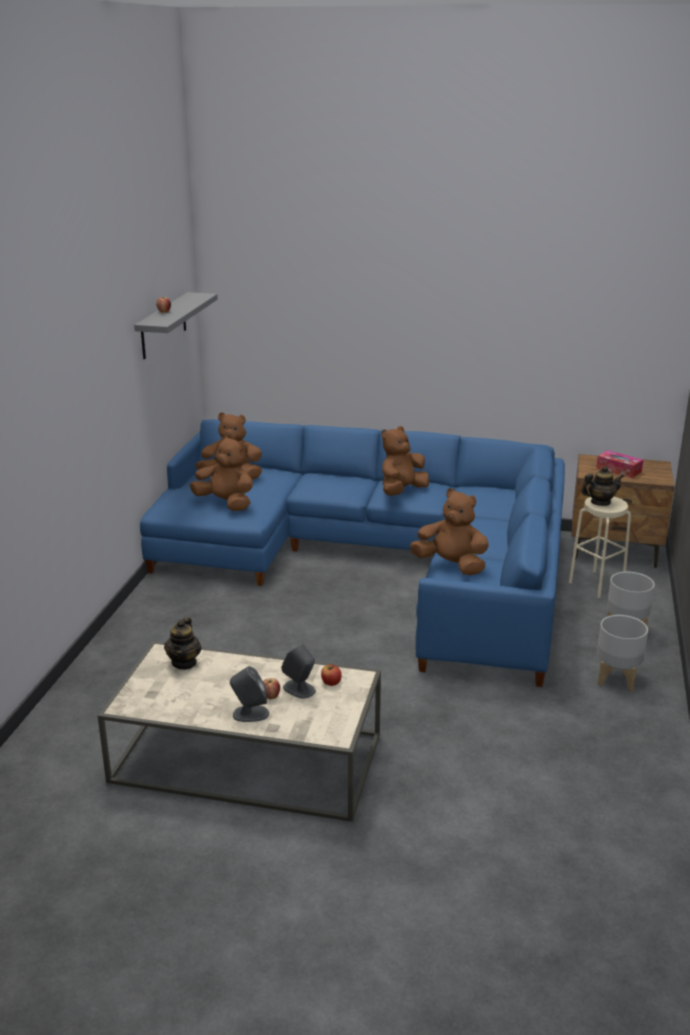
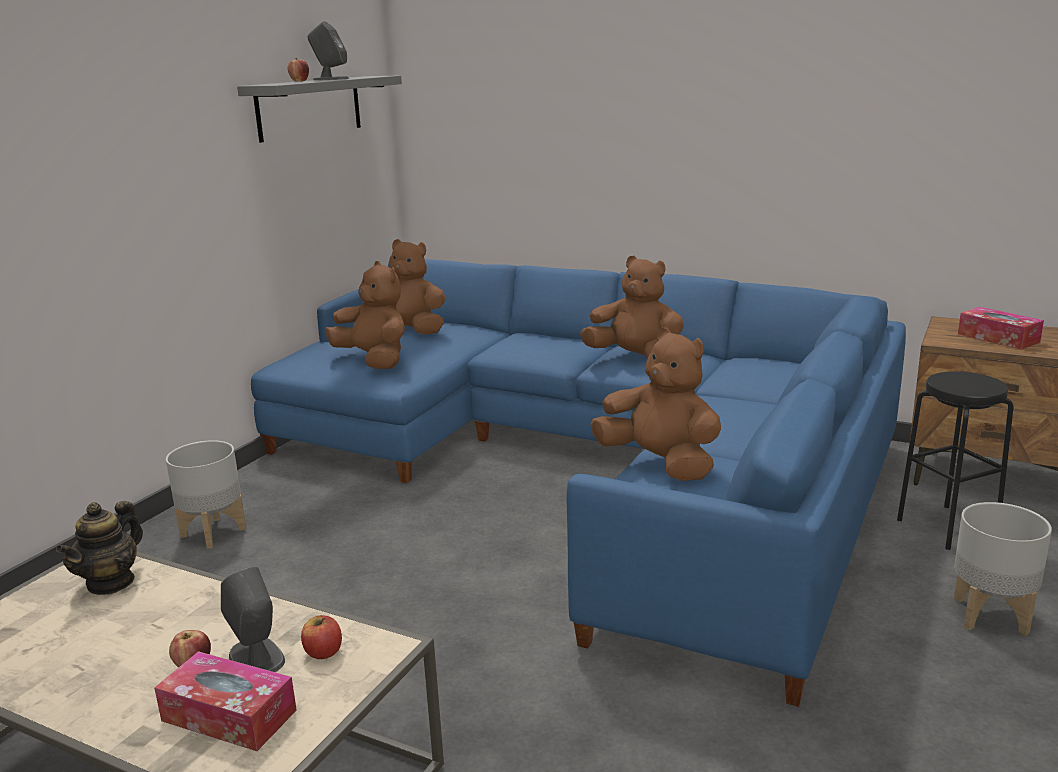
camera: 15 degrees right, 5 degrees down
grey speaker [230,666,269,722] -> grey speaker moved to [308,21,349,80]
brown plush toy [381,426,429,496] -> brown plush toy turned 60 degrees clockwise [580,255,684,359]
beige stool [569,497,631,598] -> black stool [897,372,1013,550]
teapot [581,466,624,506] -> none
grey planter [597,615,648,692] -> grey planter moved to [166,440,246,548]
none -> tissue box [154,651,297,751]

